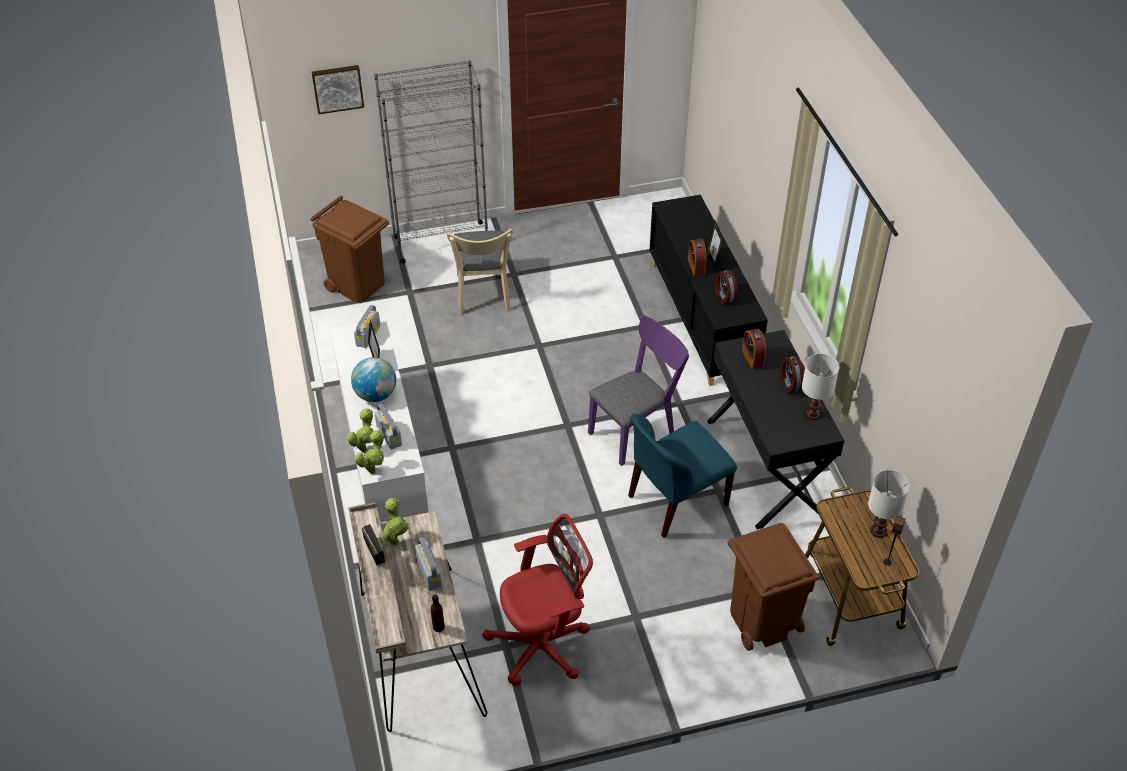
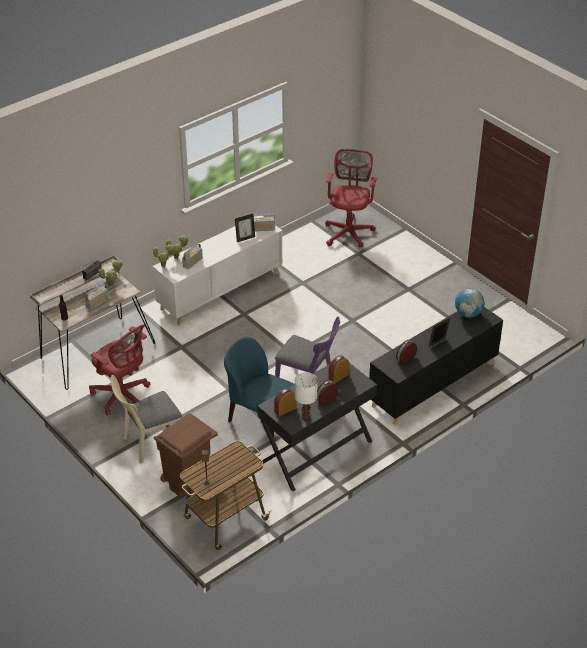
camera: 65 degrees right, 5 degrees down
brown trash can [310,196,389,303] -> red office chair [325,149,377,247]
picture [312,65,364,114] -> none
globe [351,357,396,402] -> globe moved to [455,288,484,317]
grey bookcase [374,60,488,264] -> none
beige chair [447,228,513,315] -> beige chair moved to [111,375,182,464]
alarm clock [688,239,707,276] -> alarm clock moved to [274,388,296,417]
white table lamp [868,470,910,538] -> none

